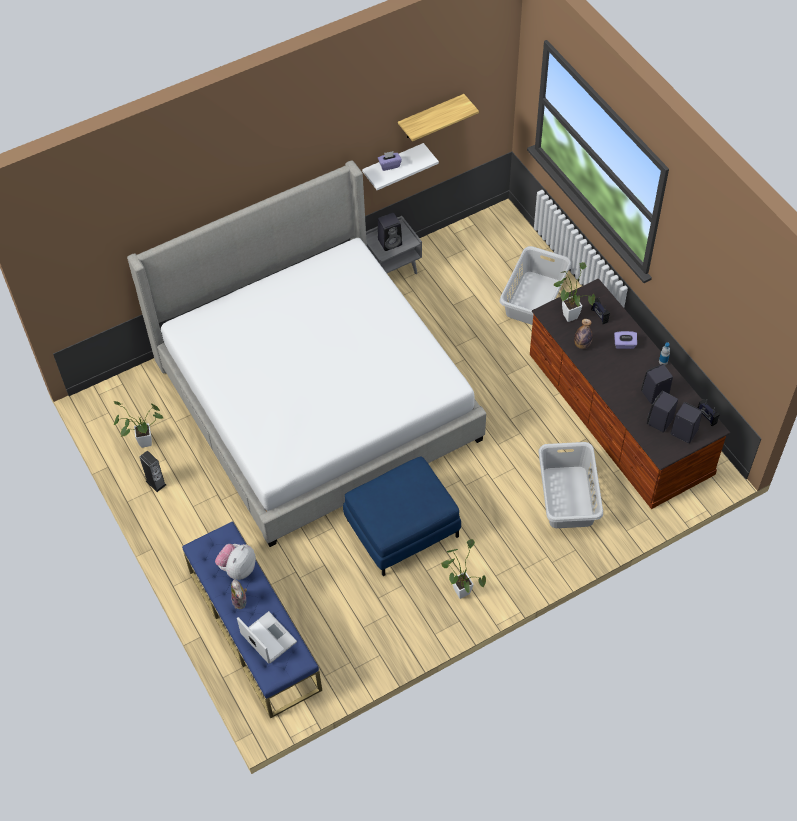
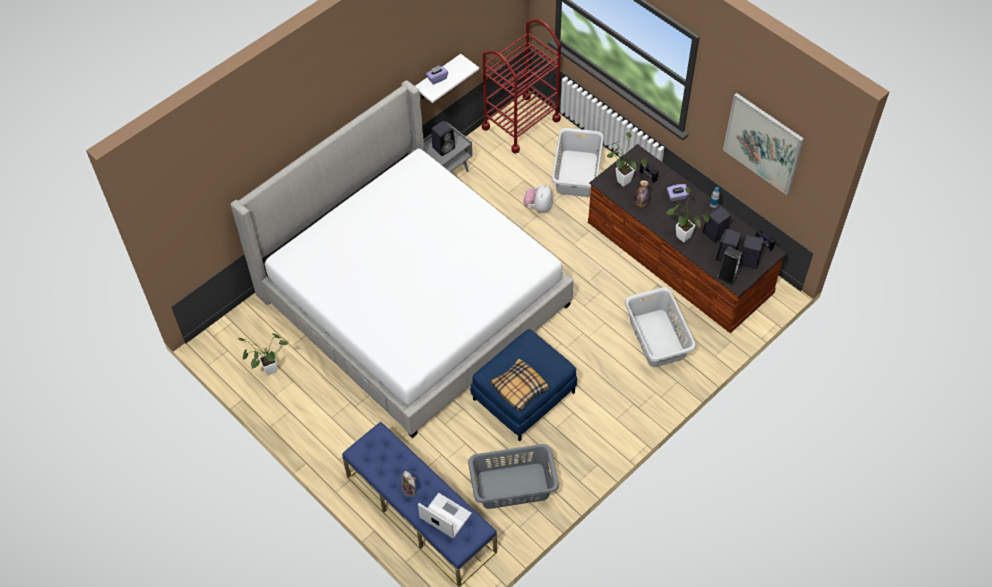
camera: 15 degrees left, 0 degrees up
speaker [139,451,166,492] -> speaker moved to [717,246,742,285]
plush toy [215,544,256,580] -> plush toy moved to [523,185,553,213]
shelf [398,94,479,141] -> none
potted plant [442,539,486,599] -> potted plant moved to [666,187,709,242]
none -> grey laundry basket [468,444,559,509]
none -> red cart [482,19,561,154]
none -> pillow [491,359,549,411]
none -> picture [723,93,804,195]

